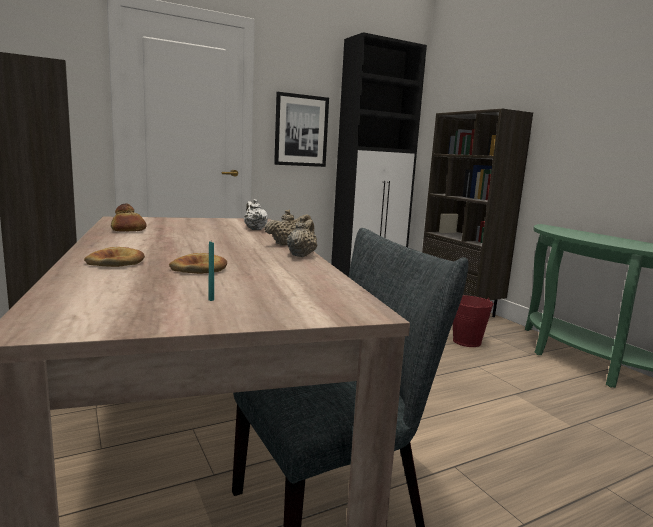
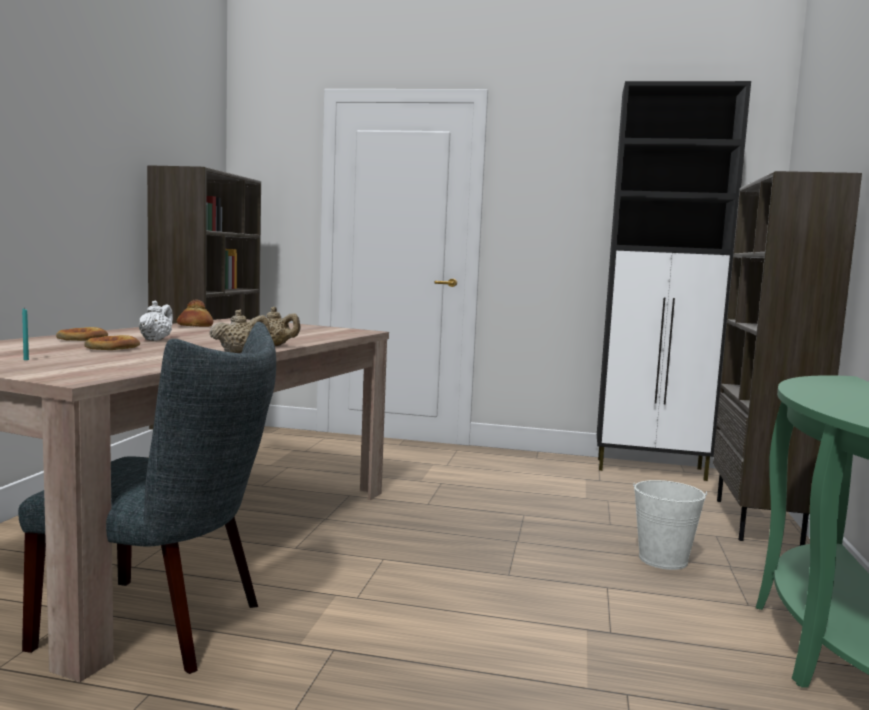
camera: 40 degrees right, 5 degrees down
white teapot [244,199,268,230] -> white teapot moved to [139,300,173,341]
picture [274,92,329,167] -> none
red bucket [453,295,494,347] -> white bucket [633,480,707,570]

